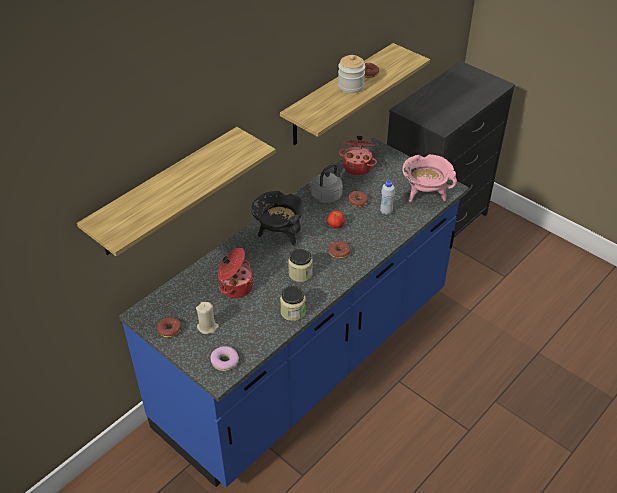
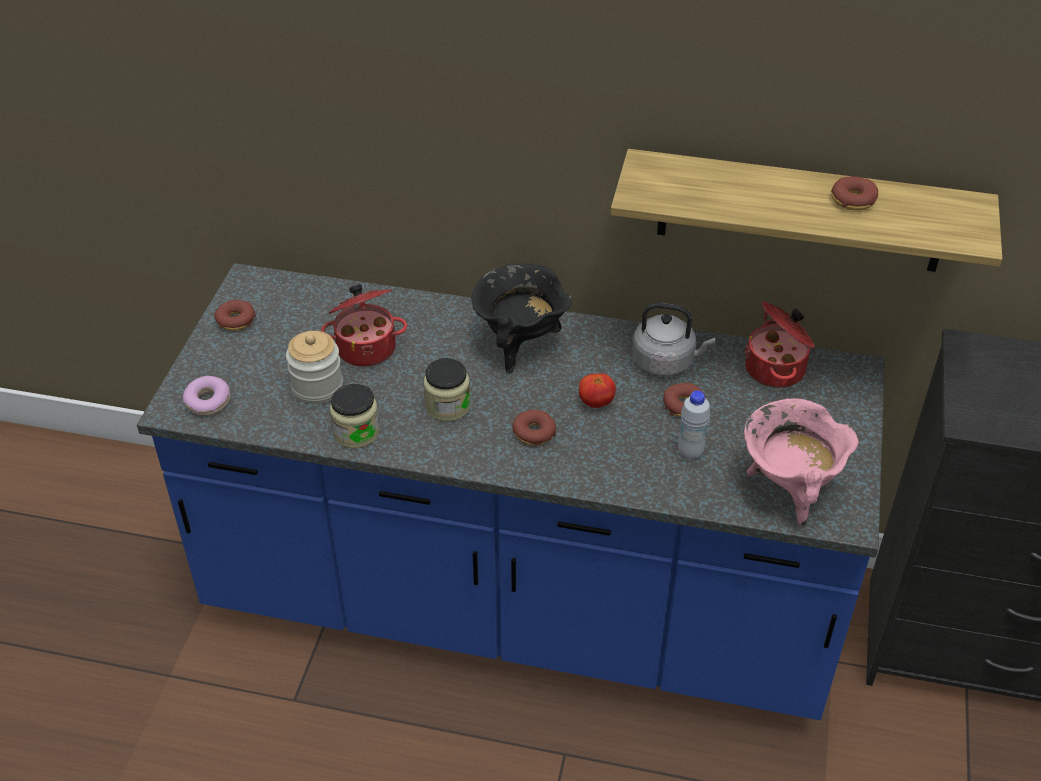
camera: 60 degrees right, 0 degrees up
shelf [77,127,276,256] -> none
beige candle [196,302,219,334] -> none
jar [338,55,365,94] -> jar moved to [286,331,343,404]

